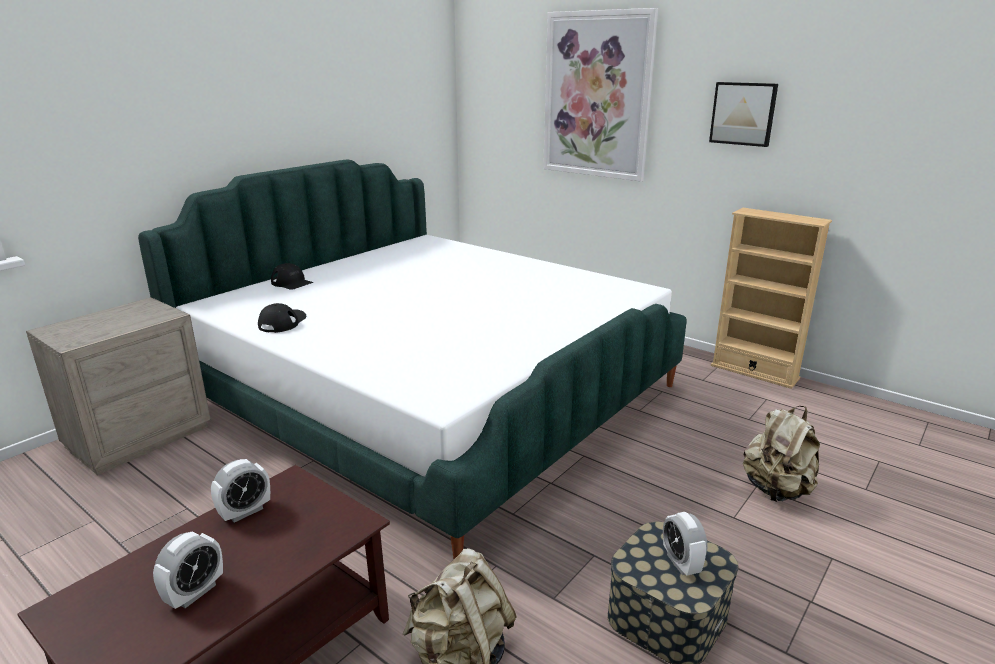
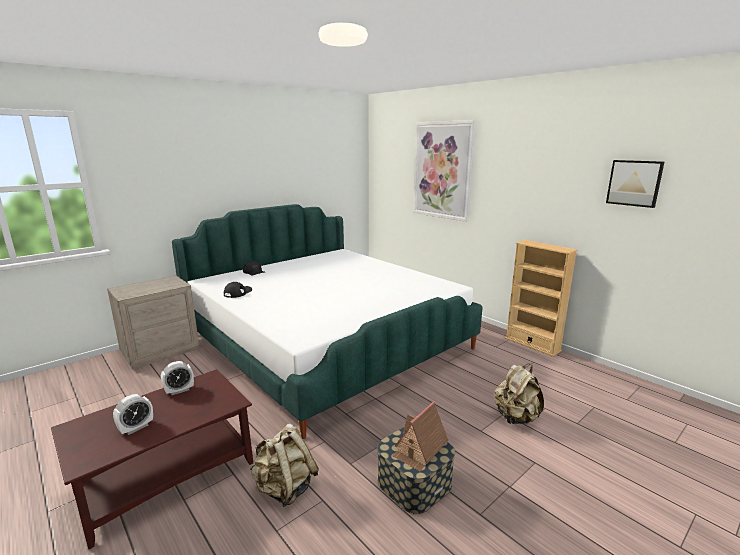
camera: 10 degrees right, 5 degrees down
alarm clock [663,512,708,576] -> toy house [392,401,448,471]
picture [709,82,778,147] -> picture moved to [606,160,664,208]

